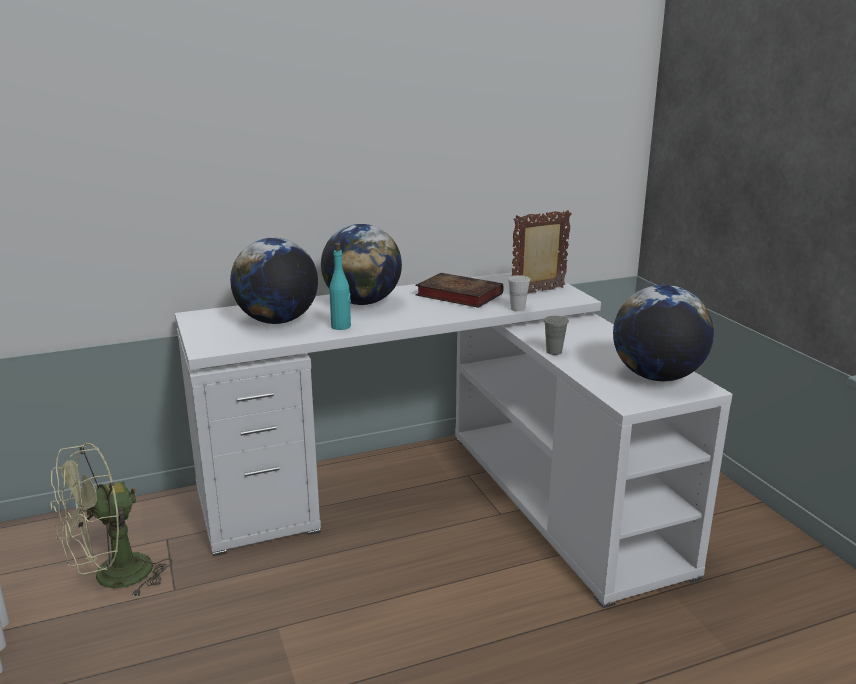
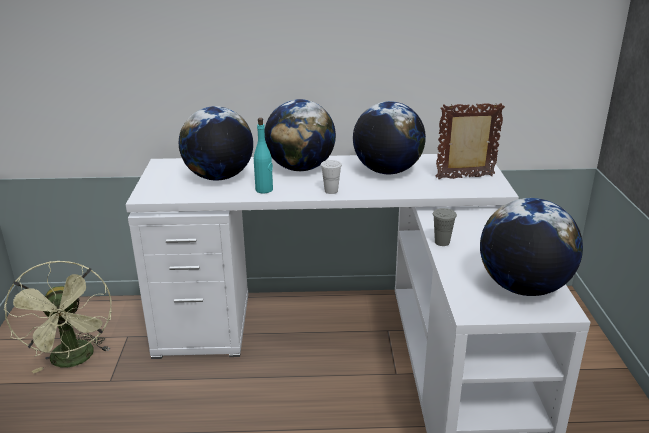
camera: 20 degrees right, 5 degrees up
green fan [51,443,172,598] -> green fan turned 90 degrees counterclockwise [3,261,112,374]
book [415,273,503,308] -> globe [353,101,426,174]
white cup [508,275,531,311] -> white cup moved to [321,160,342,194]

